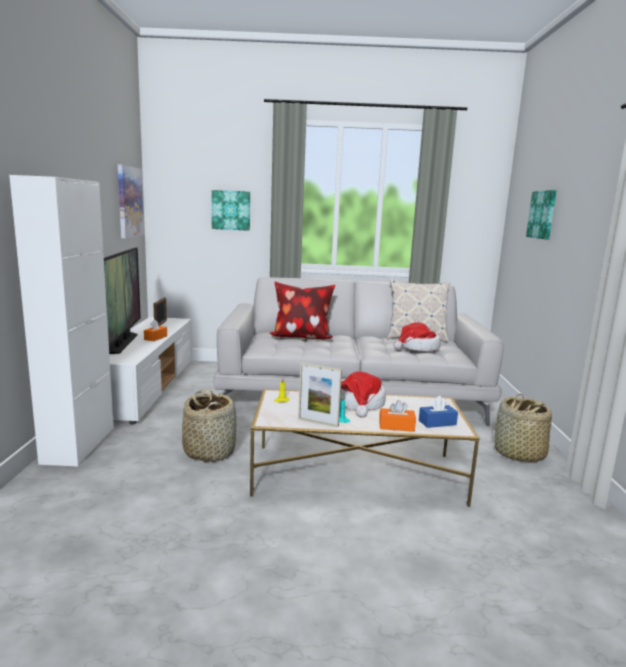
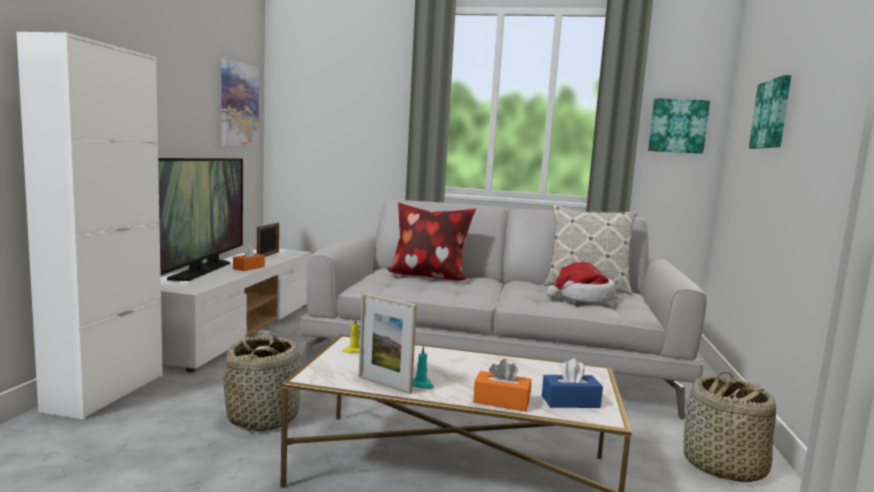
camera: 10 degrees right, 5 degrees down
picture [212,190,250,231] -> picture moved to [648,98,710,154]
hat [340,371,386,418] -> none

